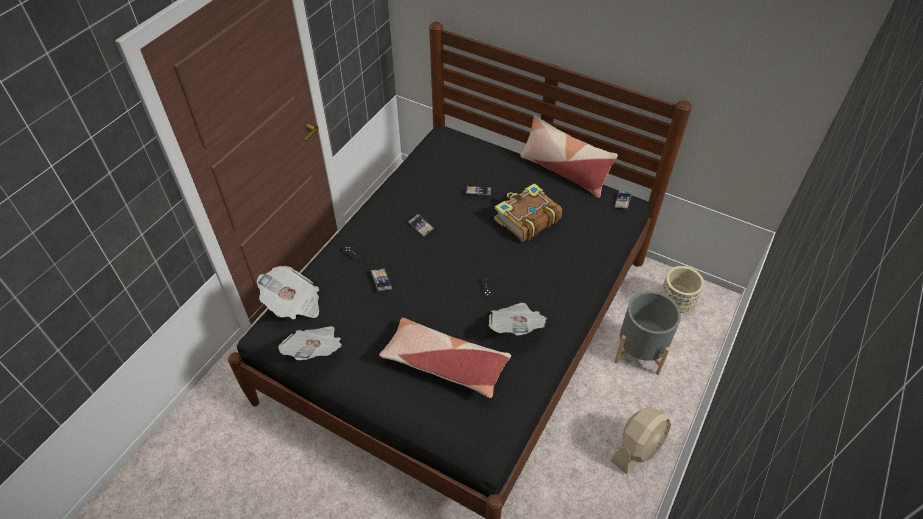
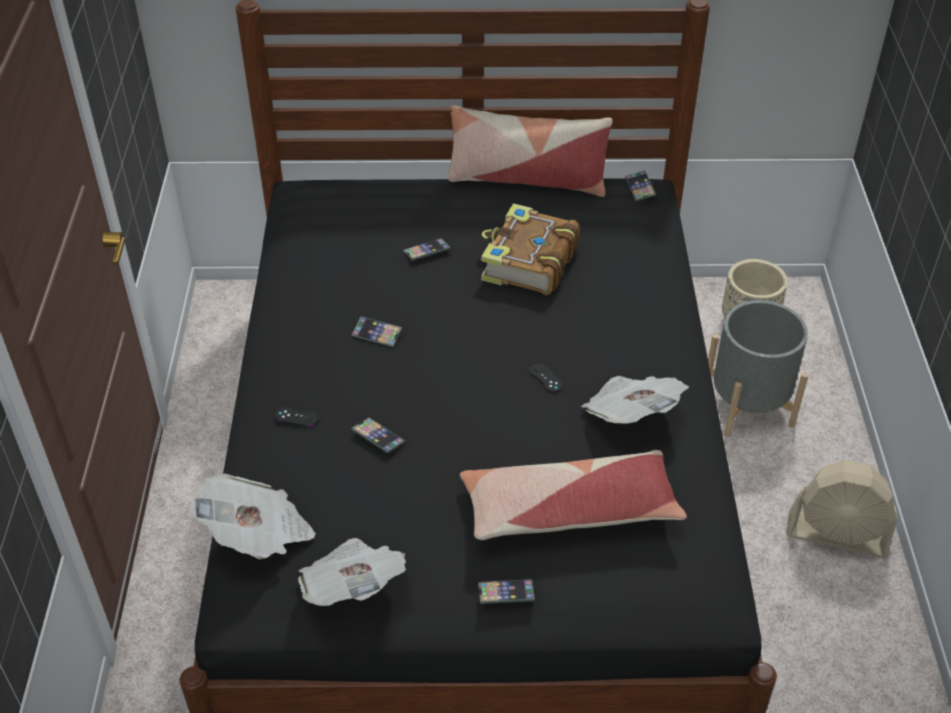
camera: 30 degrees left, 5 degrees down
beige fan [611,407,671,475] -> beige fan turned 90 degrees clockwise [786,460,897,558]
none -> phone [478,579,535,604]

